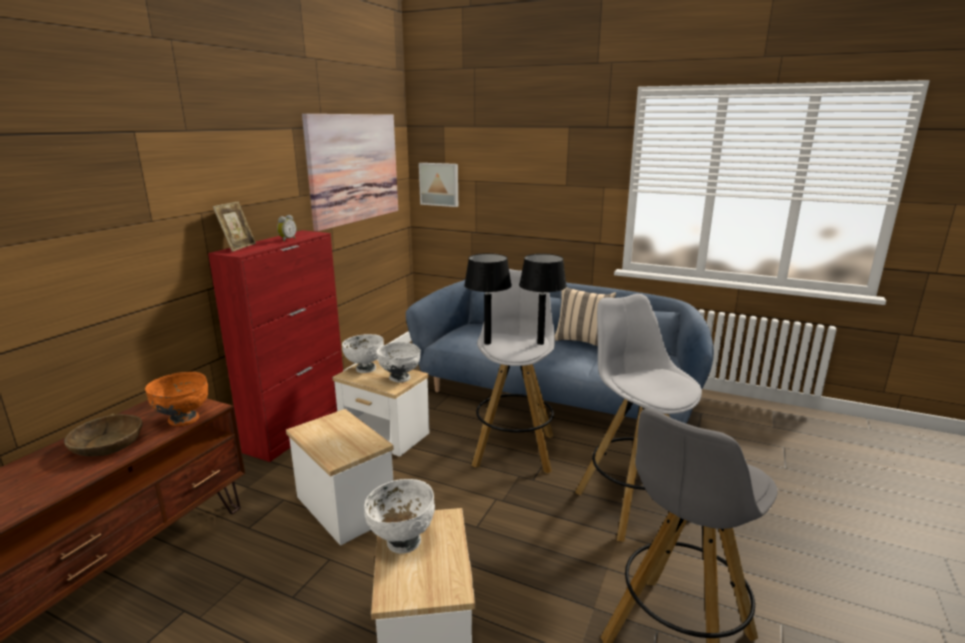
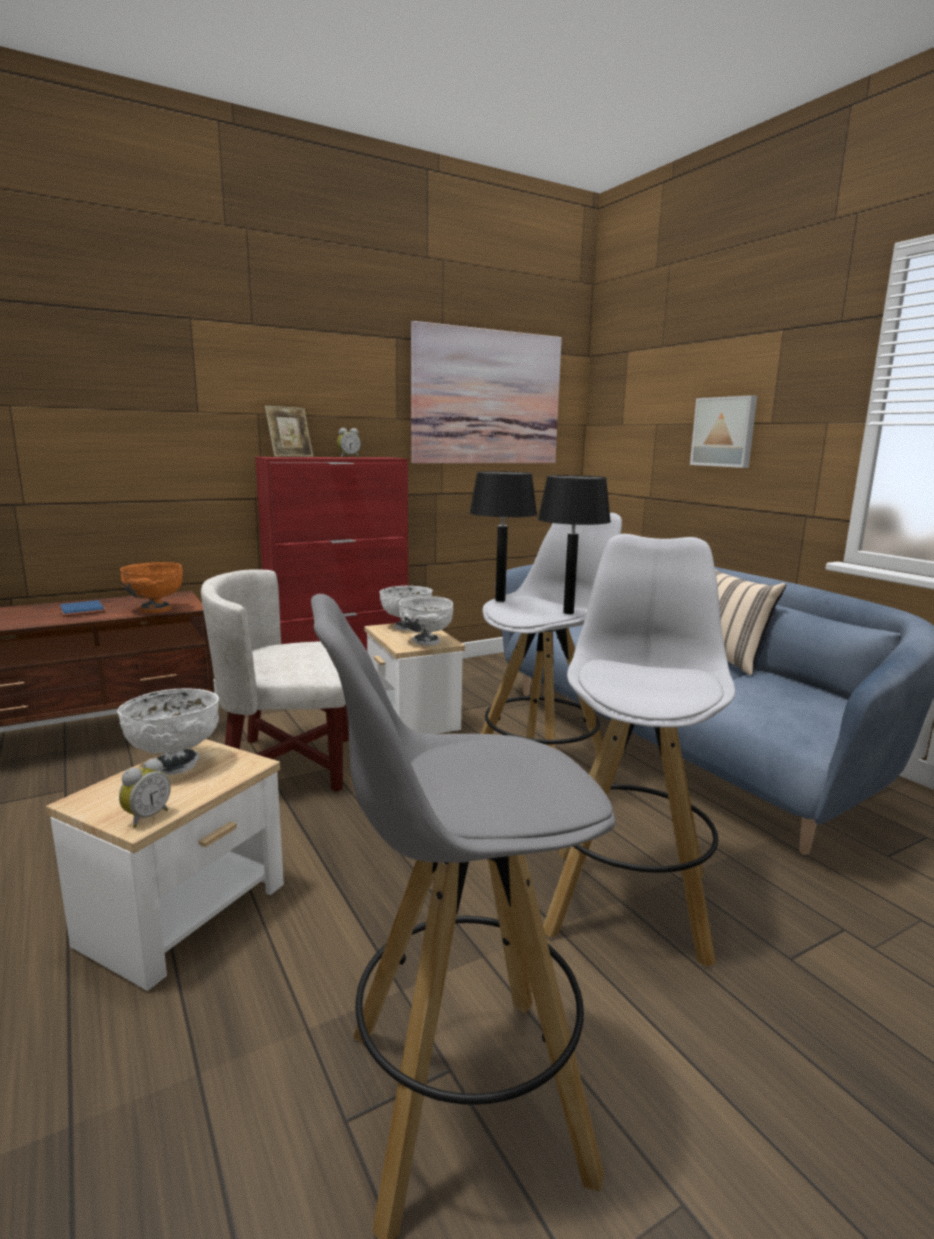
camera: 35 degrees right, 5 degrees down
brown bowl [64,414,143,456] -> blue book [58,600,106,617]
side table [286,409,394,546] -> white armchair [201,570,349,792]
picture [419,163,458,207] -> picture moved to [690,395,757,468]
none -> alarm clock [119,758,171,828]

